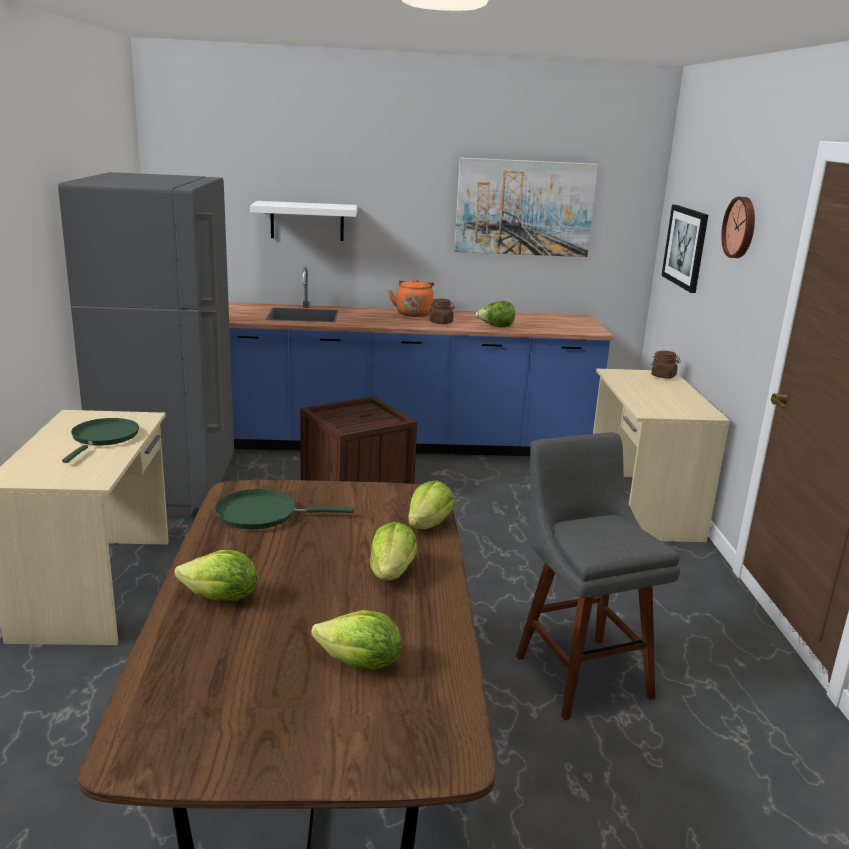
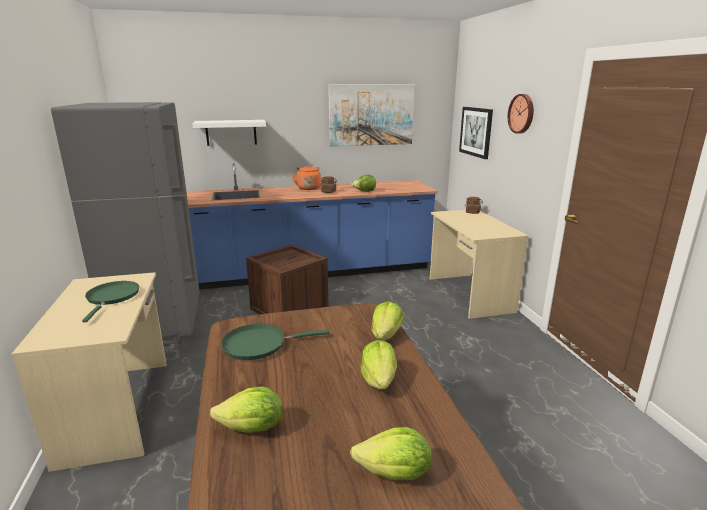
camera: 10 degrees left, 0 degrees up
grey stool [516,432,680,720] -> none

